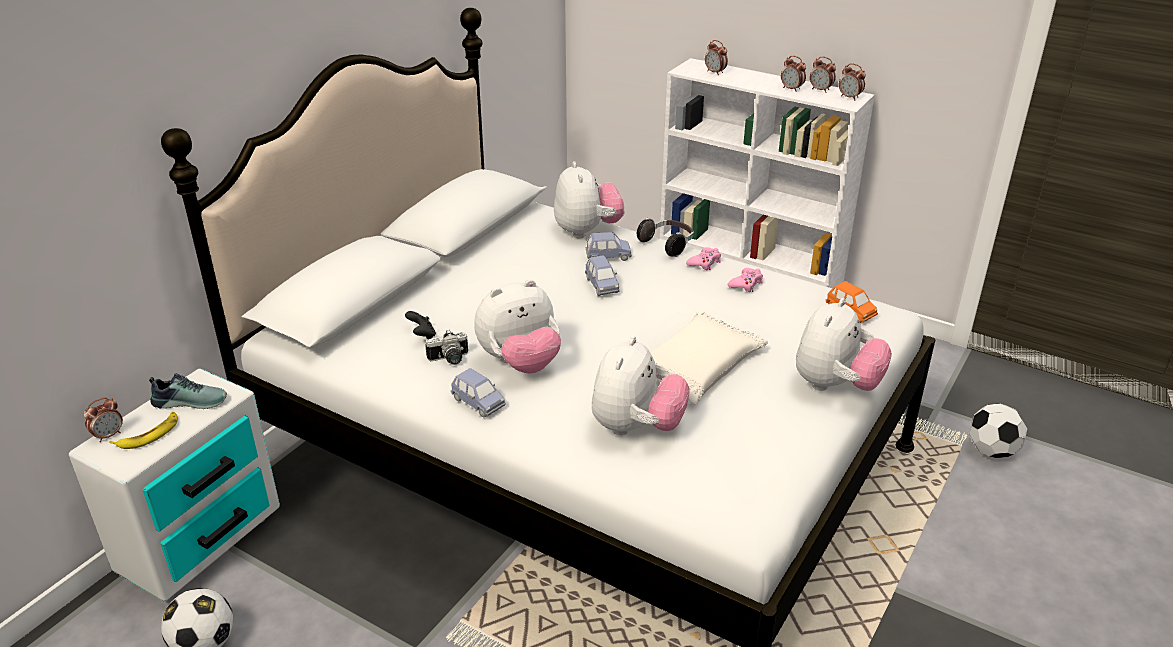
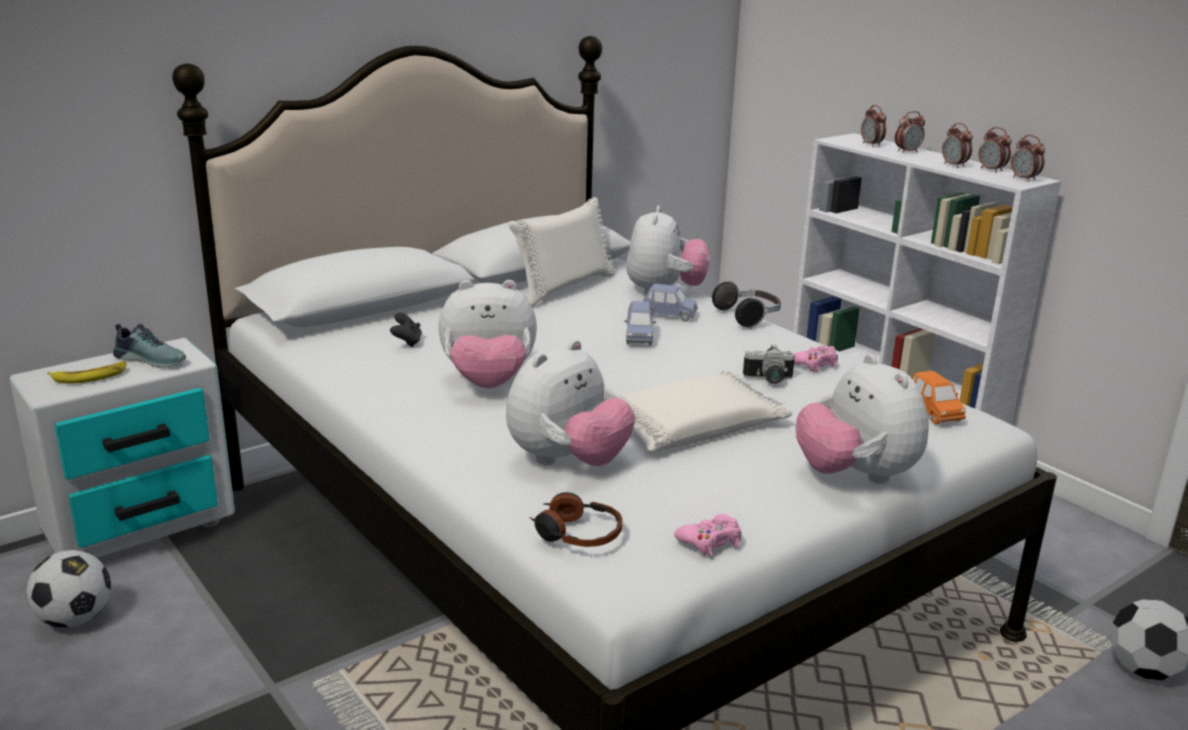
camera: 20 degrees right, 10 degrees down
alarm clock [84,397,123,442] -> alarm clock moved to [895,111,925,153]
camera [425,329,468,365] -> camera moved to [743,344,795,384]
blue toy car [451,368,506,417] -> none
pink game controller [686,247,721,270] -> pink game controller moved to [674,514,742,556]
plush toy [796,298,892,391] -> plush toy turned 105 degrees clockwise [796,354,929,484]
none -> white pillow [508,197,615,307]
none -> headphones [530,492,622,547]

